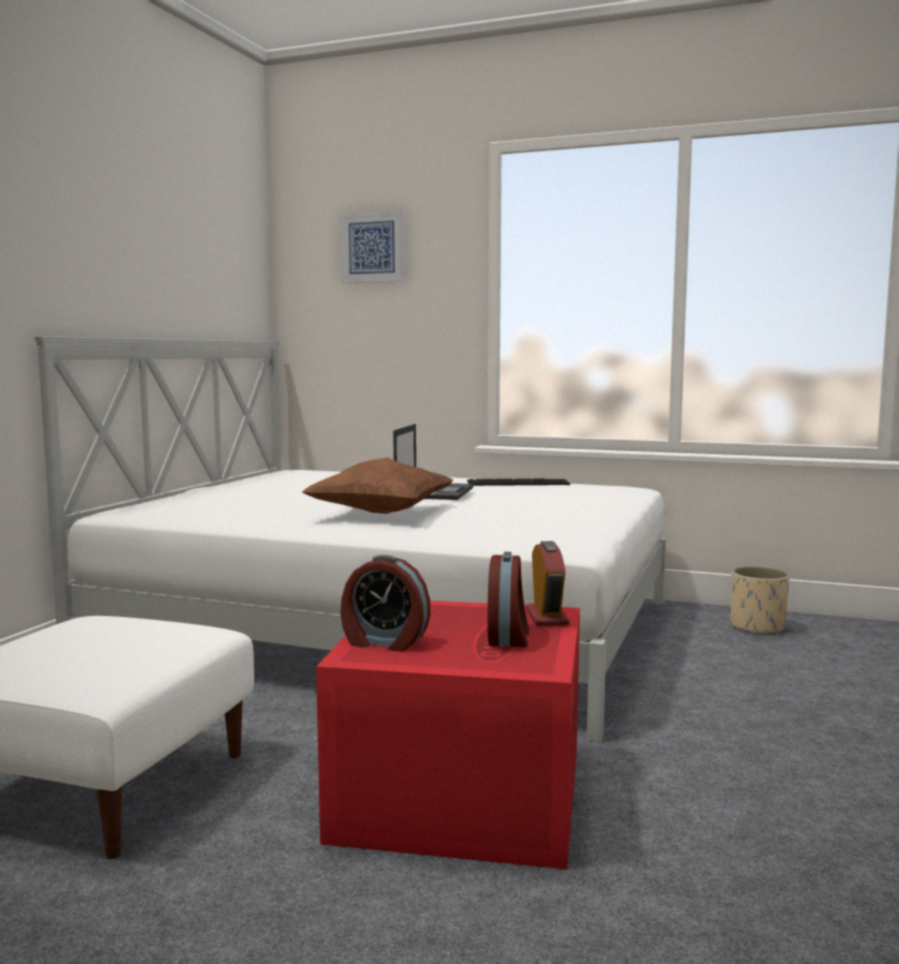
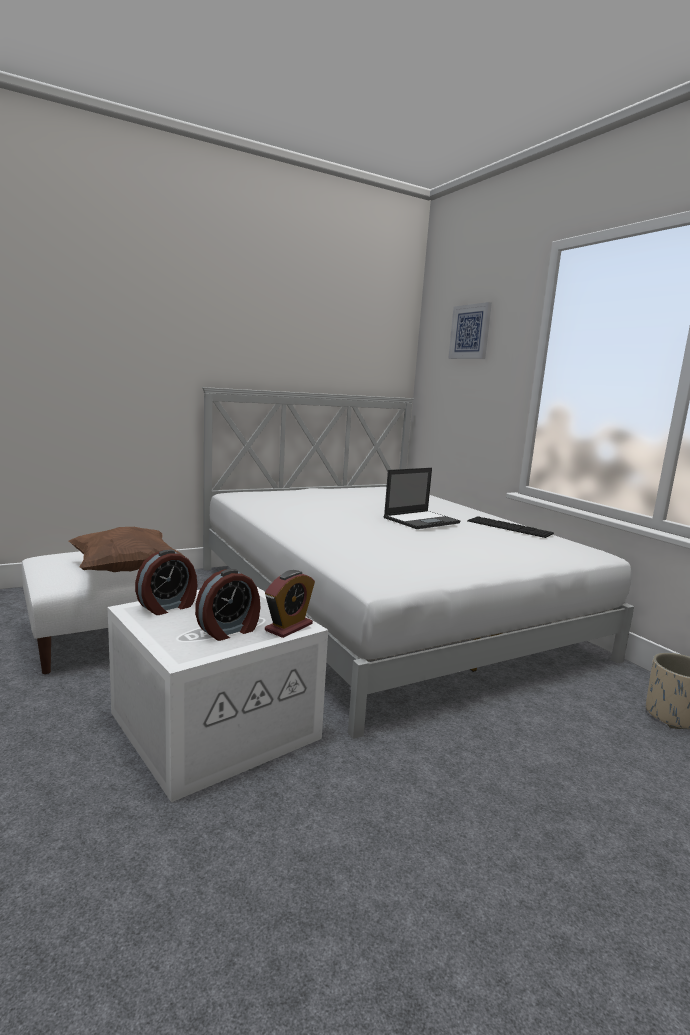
camera: 40 degrees right, 5 degrees up
brown pillow [302,457,453,514] -> brown pillow moved to [69,527,185,572]
red storage box [316,600,580,870] -> white storage box [108,587,328,803]
alarm clock [340,555,431,652] -> alarm clock turned 105 degrees counterclockwise [135,550,197,615]

